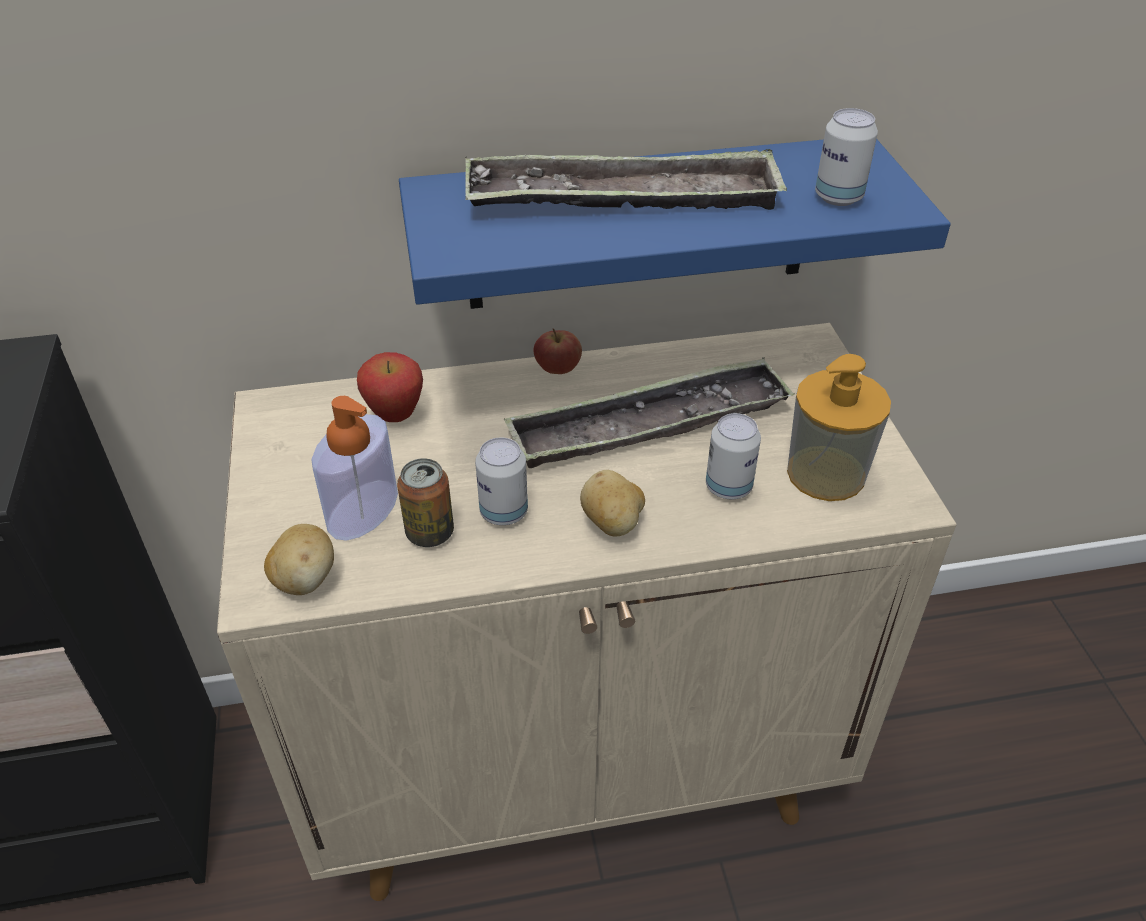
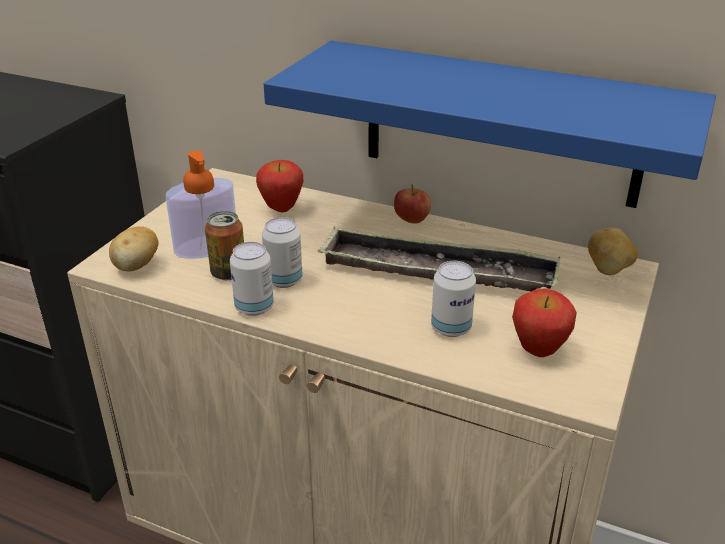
camera: 35 degrees right, 10 degrees down
tray [465,149,787,210] -> none
potato [580,470,645,536] -> potato moved to [588,228,638,275]
soap dispenser [787,354,891,501] -> apple [512,289,577,357]
can [815,108,878,206] -> can moved to [230,242,274,316]

